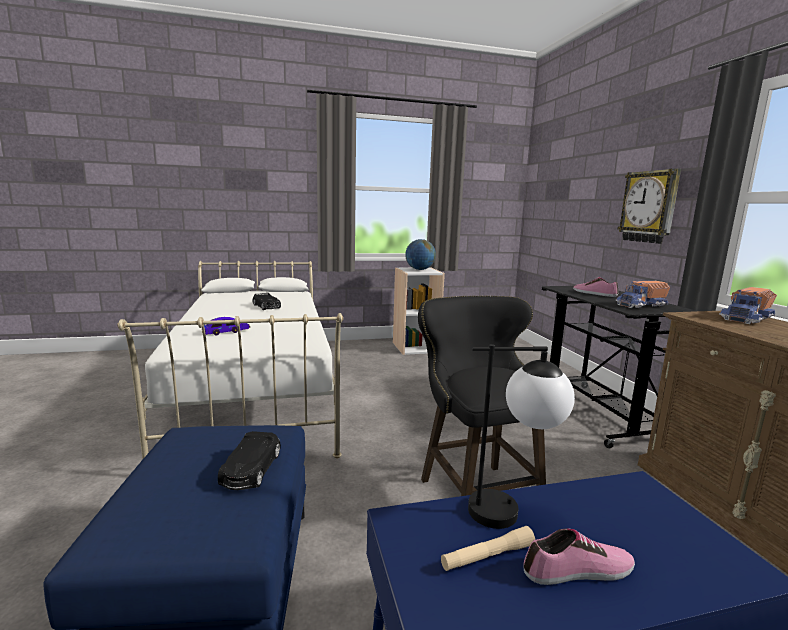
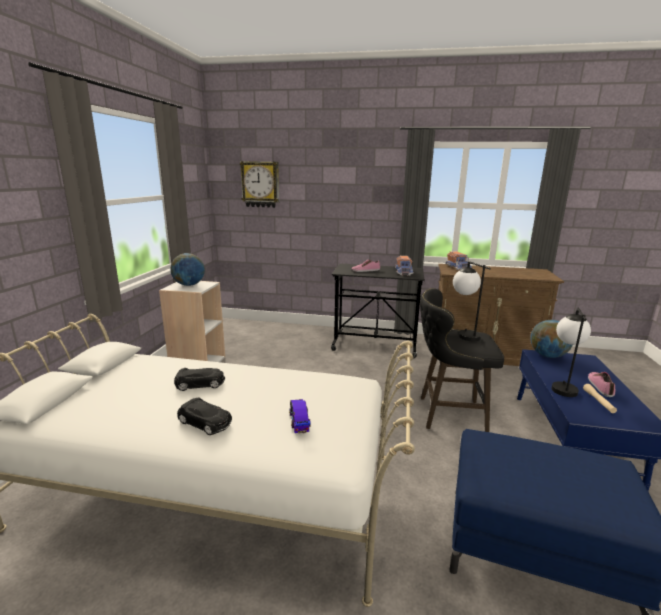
camera: 65 degrees left, 5 degrees up
black toy car [218,431,281,490] -> black toy car moved to [177,398,232,435]
wall clock [618,169,681,244] -> wall clock moved to [240,161,279,208]
none -> table lamp [453,261,491,341]
none -> globe [530,320,573,358]

